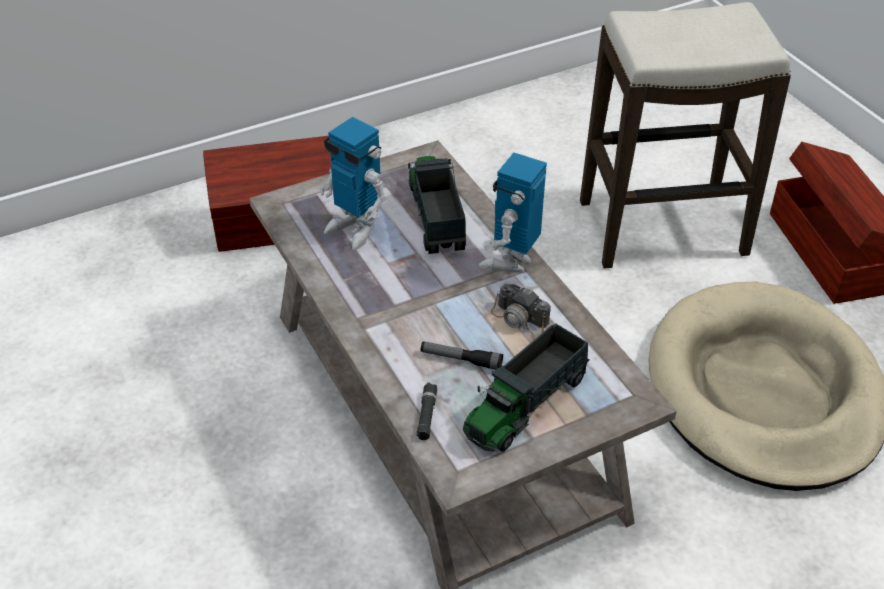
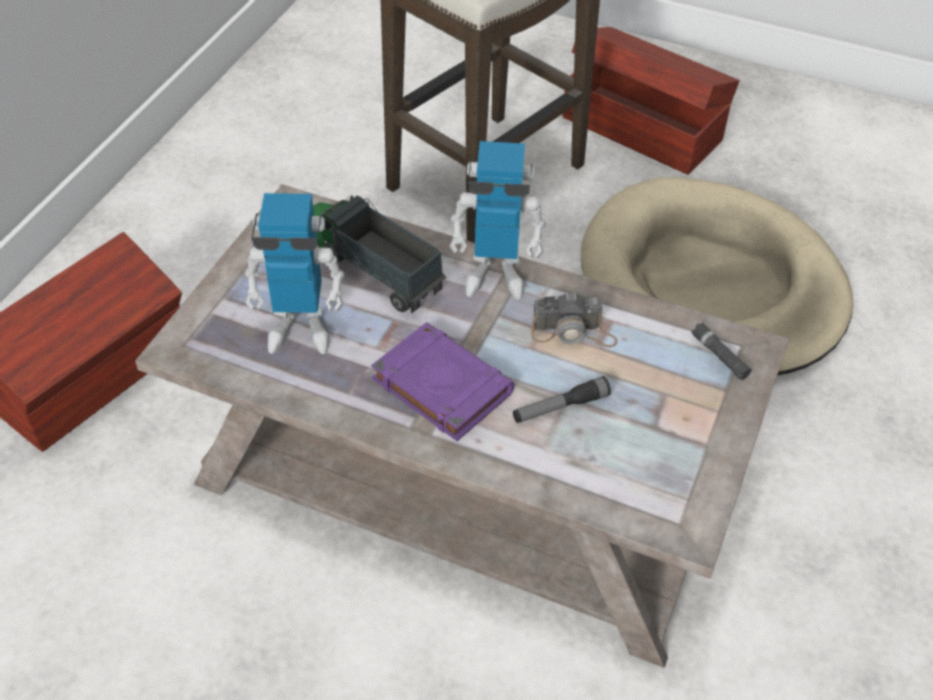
camera: 40 degrees left, 5 degrees up
black flashlight [416,382,437,440] -> black flashlight moved to [691,323,751,380]
toy truck [463,324,589,452] -> none
toy robot [479,153,547,273] -> toy robot turned 75 degrees counterclockwise [450,141,546,300]
none -> purple book [371,322,515,441]

